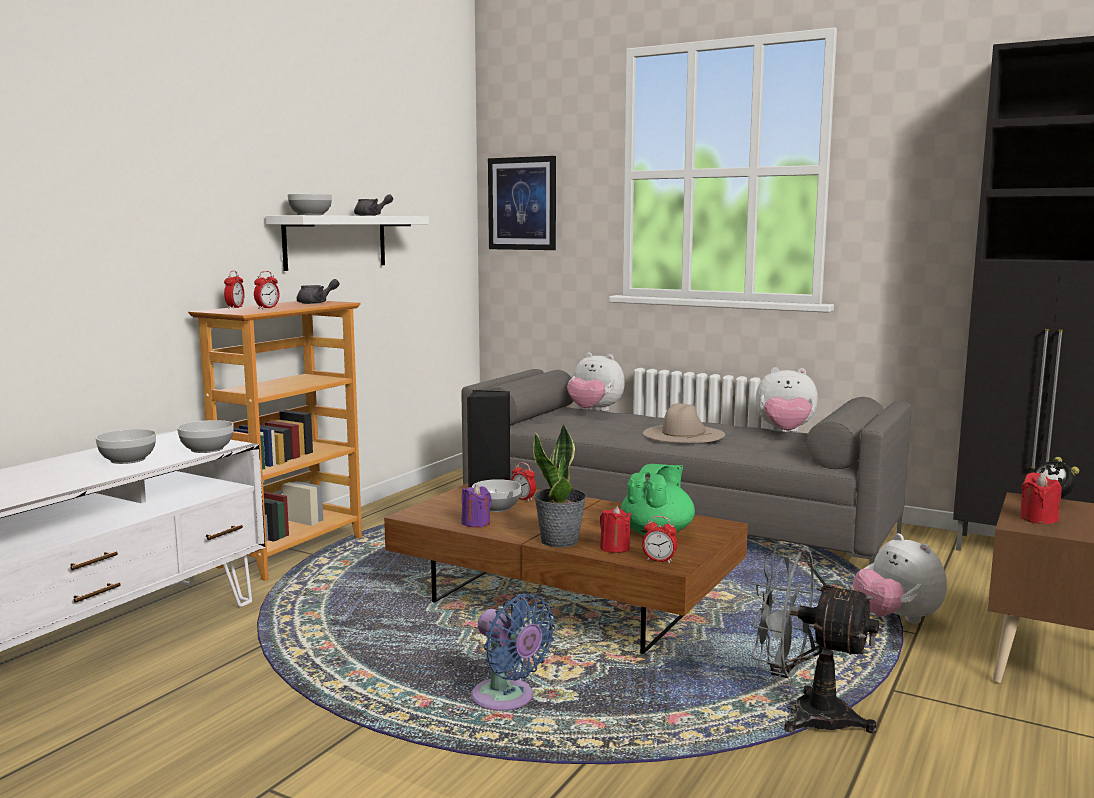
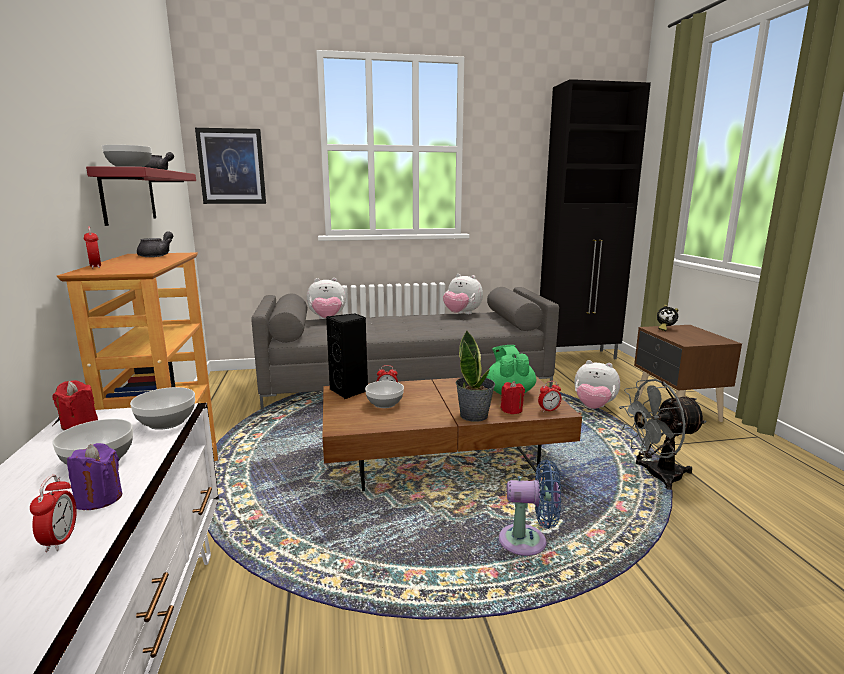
camera: 40 degrees left, 5 degrees up
alarm clock [254,271,280,309] -> alarm clock moved to [30,475,77,552]
white shelf [265,215,429,271] -> red shelf [86,166,196,226]
purple candle [461,484,492,528] -> purple candle moved to [67,443,122,510]
beige hat [643,403,725,443] -> none
plush toy [756,367,818,432] -> plush toy turned 60 degrees clockwise [443,274,483,314]
red candle [1021,472,1062,524] -> red candle moved to [52,380,98,430]

